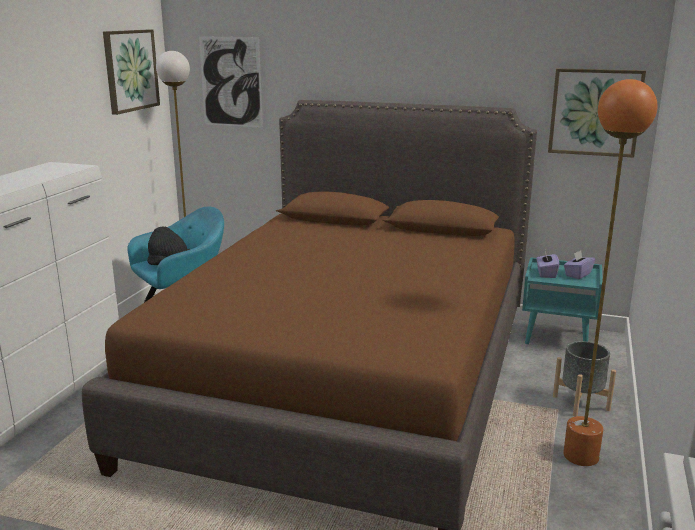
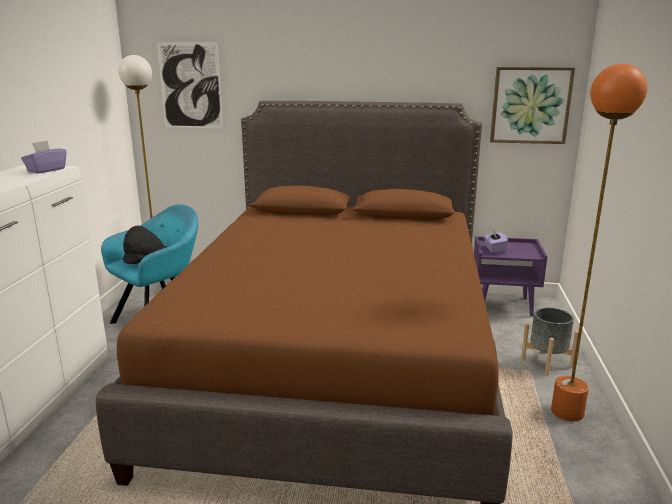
camera: 10 degrees left, 0 degrees up
picture [103,29,160,115] -> none
turquoise nightstand [522,257,603,344] -> purple nightstand [474,236,547,317]
purple tissue box [564,250,595,279] -> purple tissue box moved to [21,141,67,173]

